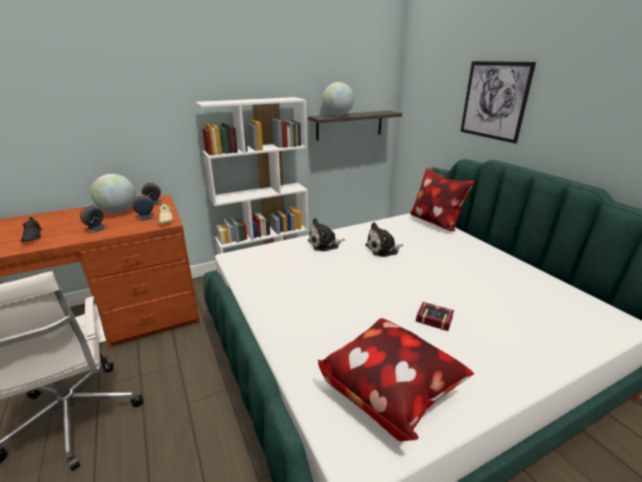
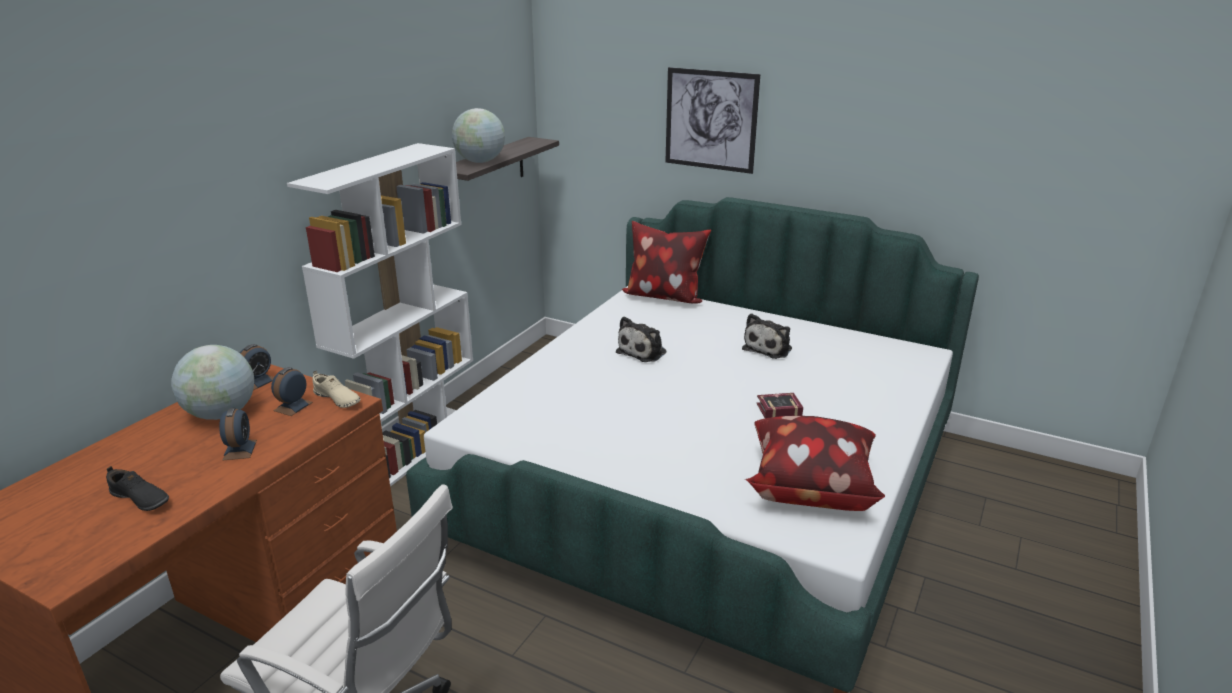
camera: 35 degrees left, 0 degrees up
plush toy [308,218,345,252] -> plush toy moved to [742,313,792,359]

